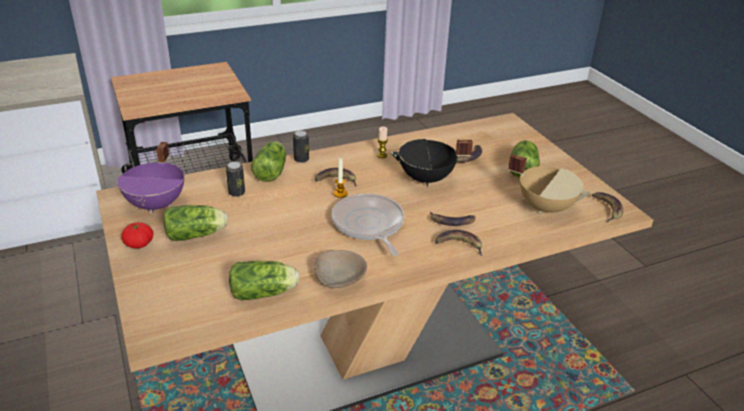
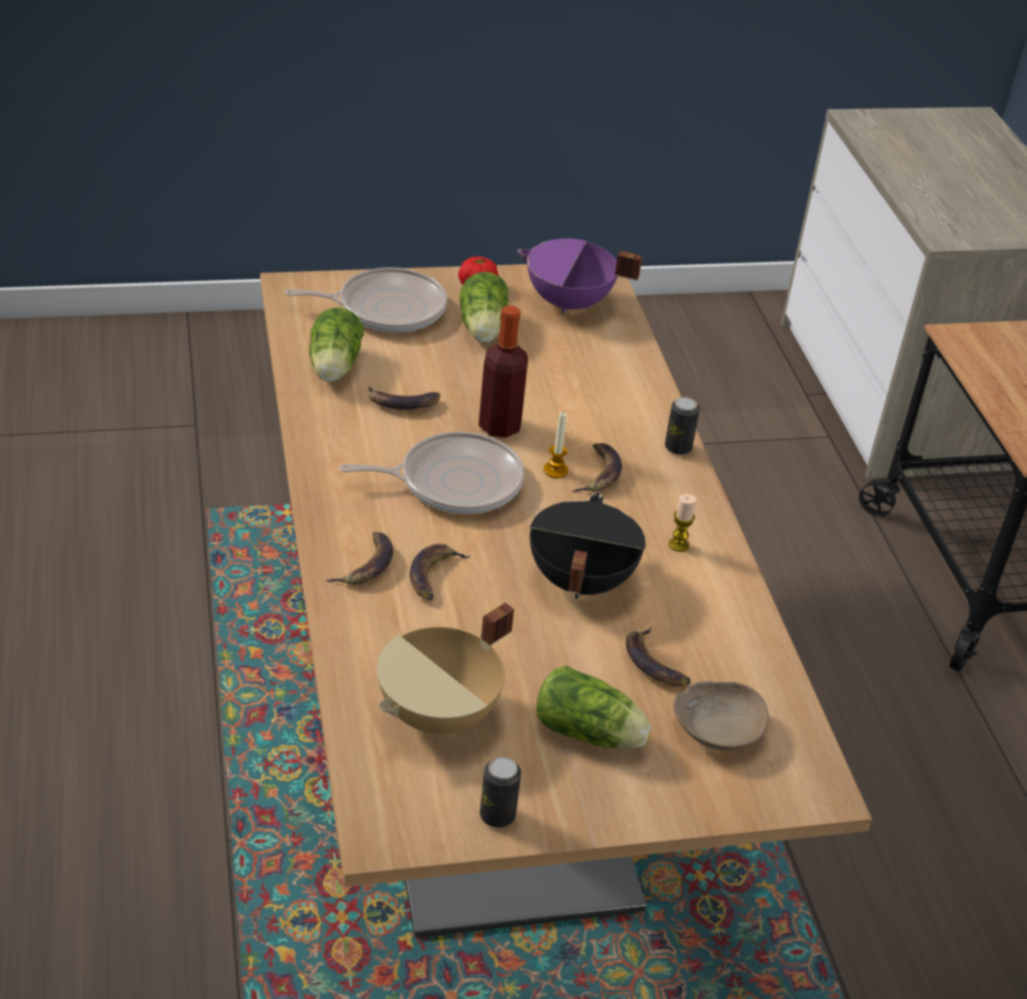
camera: 100 degrees right, 5 degrees up
can [226,162,245,197] -> can moved to [480,757,521,828]
lettuce [251,142,286,182] -> none
beige bowl [314,250,367,288] -> beige bowl moved to [673,681,769,751]
banana [592,192,623,222] -> banana moved to [369,387,440,410]
none -> frying pan [285,267,447,333]
none -> bottle [479,305,528,438]

